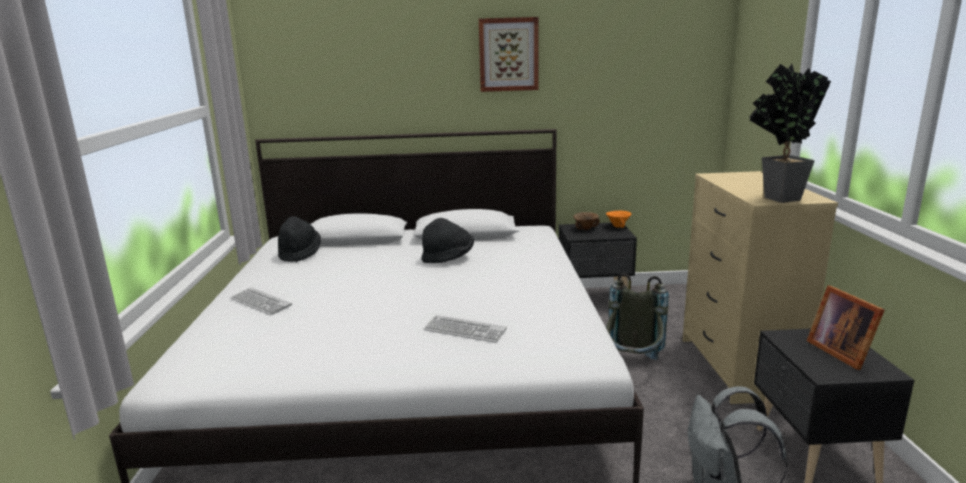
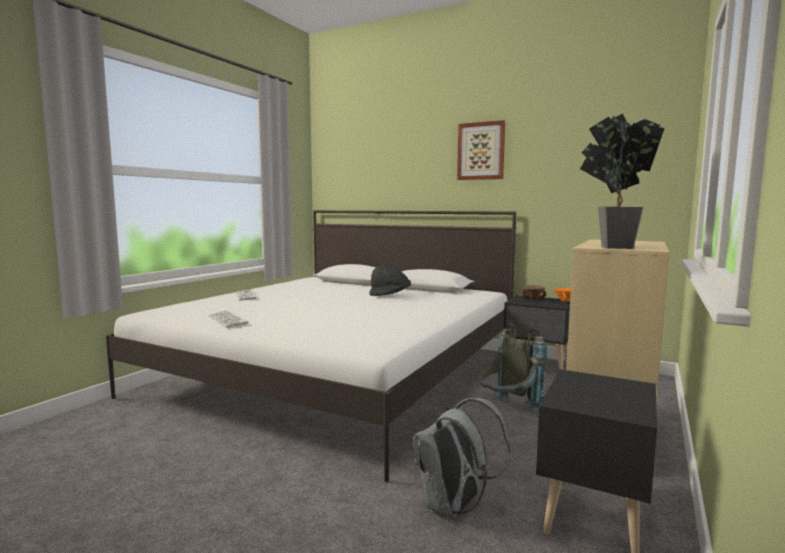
camera: 30 degrees right, 10 degrees down
black hat [278,216,321,262] -> none
keyboard [424,315,507,343] -> keyboard moved to [208,310,248,328]
picture frame [807,285,885,370] -> none

